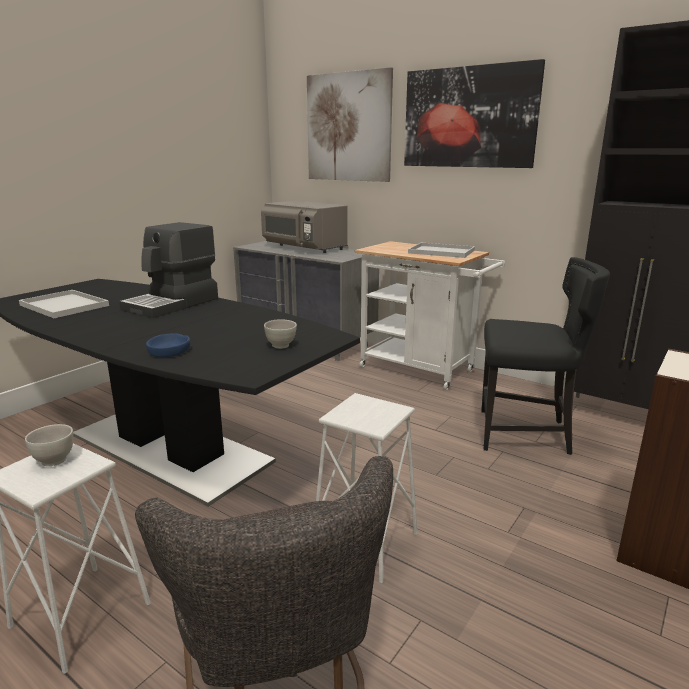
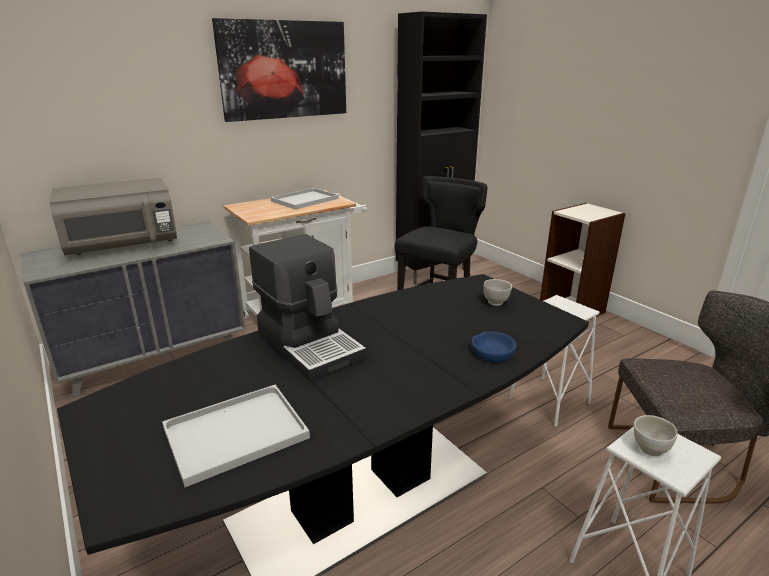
camera: 70 degrees left, 5 degrees up
picture [307,67,393,182] -> none

